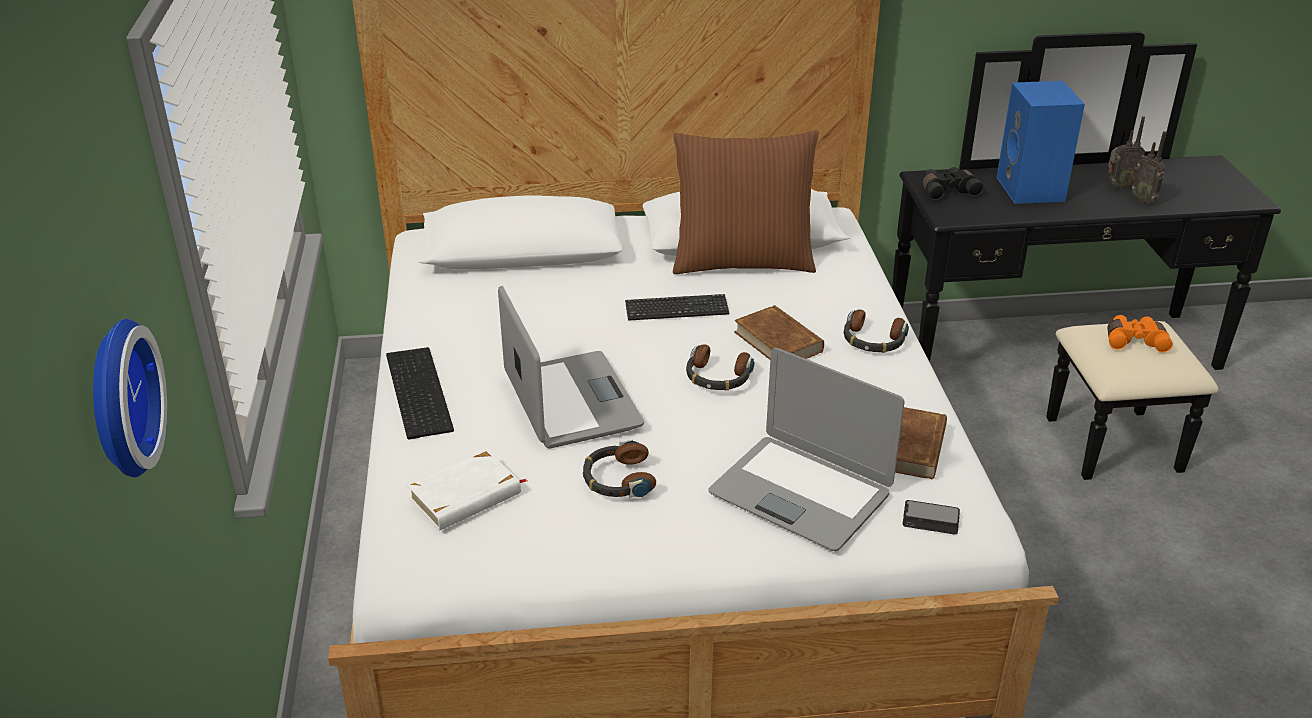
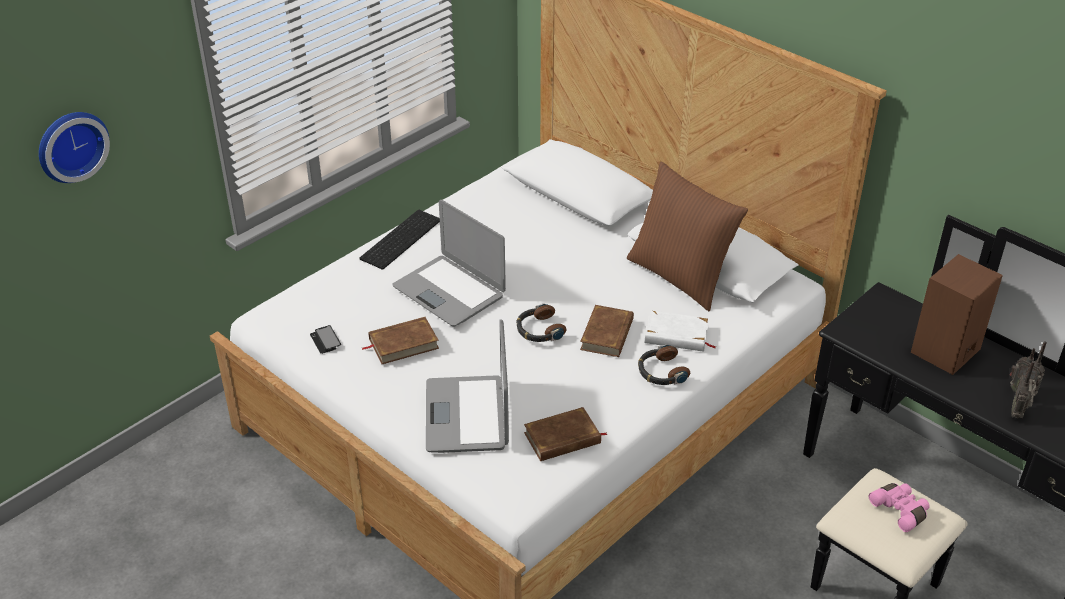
camera: 50 degrees right, 5 degrees up
white book [407,450,527,531] -> white book moved to [645,310,716,352]
laptop [498,286,644,449] -> laptop turned 105 degrees clockwise [392,200,506,326]
headphones [583,440,656,498] -> brown book [362,317,439,364]
keyboard [625,294,729,321] -> none
phone [903,500,960,534] -> phone moved to [310,325,341,354]
black binoculars [922,167,984,200] -> none
blue speaker [997,81,1085,204] -> brown speaker [911,254,1003,375]
orange binoculars [1107,315,1173,352] -> pink binoculars [869,483,930,532]

